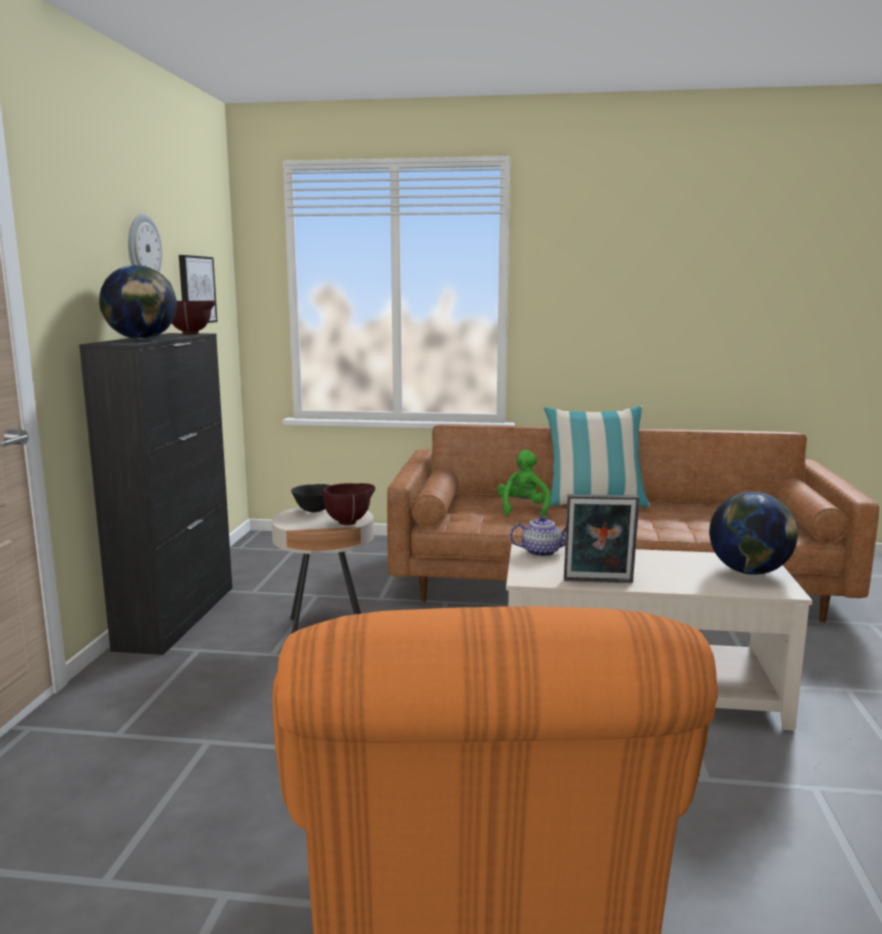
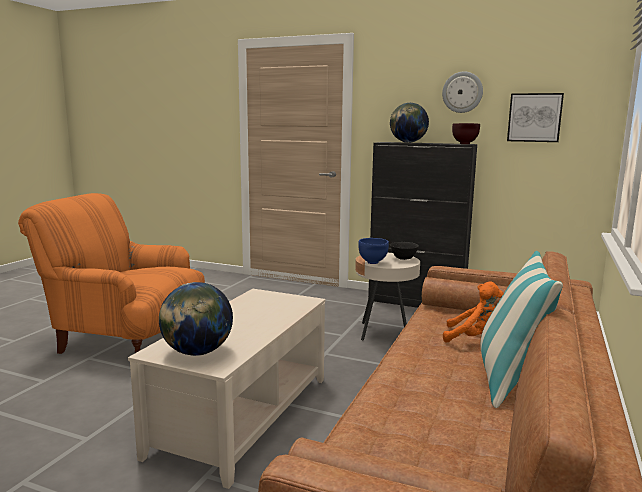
camera: 105 degrees right, 0 degrees up
brown bowl [323,483,375,525] -> blue bowl [358,238,389,264]
green plush toy [497,450,551,516] -> orange plush toy [443,282,504,343]
teapot [510,516,566,557] -> none
picture frame [564,494,639,583] -> none

